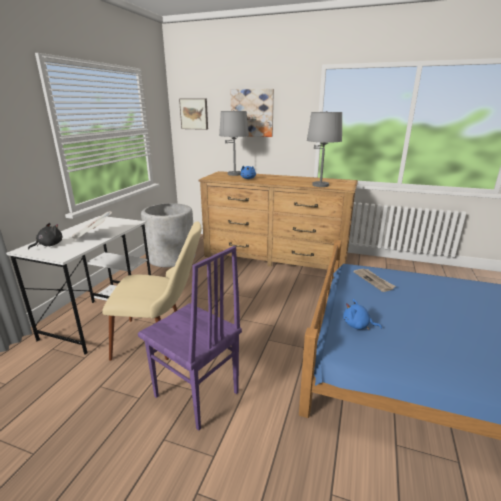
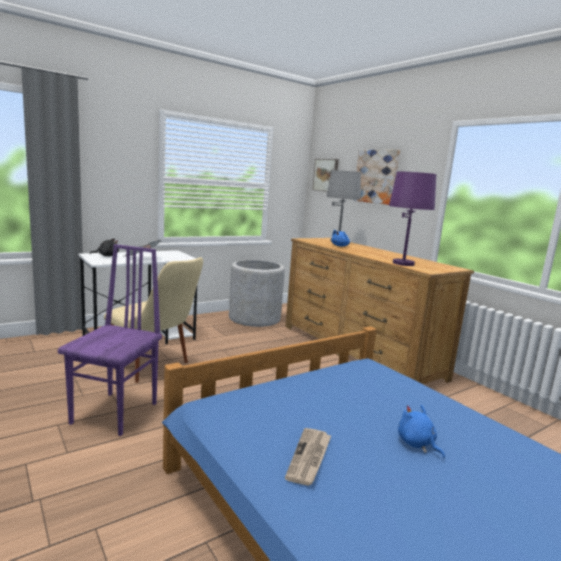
camera: 35 degrees right, 10 degrees down
purple chair [138,246,242,431] -> purple chair turned 150 degrees counterclockwise [58,244,162,436]
grey table lamp [307,111,342,187] -> purple table lamp [389,171,436,266]
blue plush toy [343,299,382,330] -> blue plush toy moved to [398,405,445,459]
newspaper [354,269,396,292] -> newspaper moved to [285,428,331,486]

